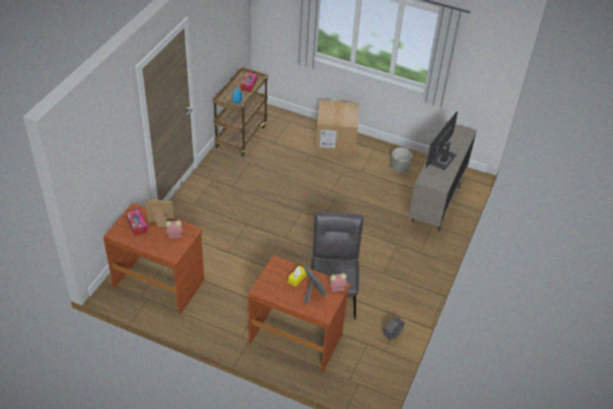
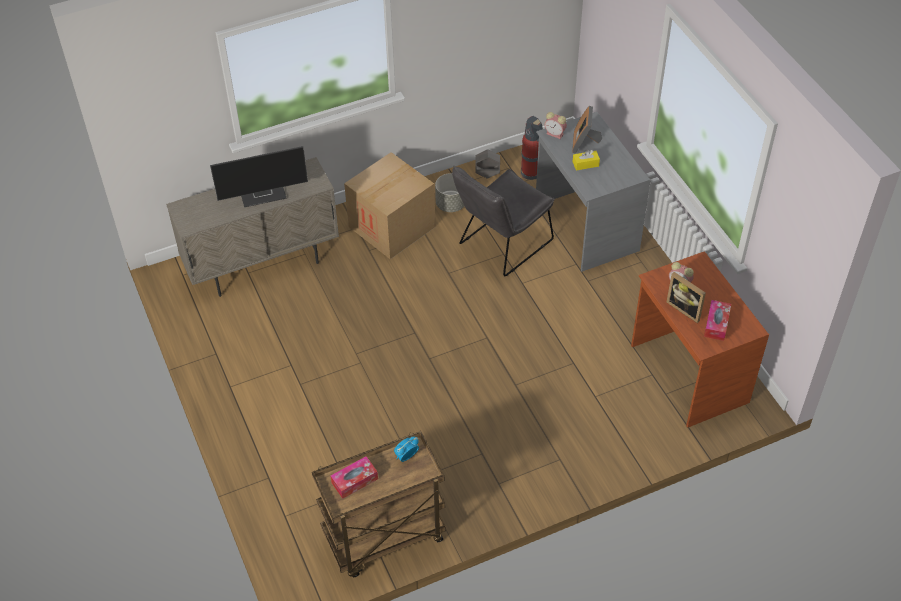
camera: 135 degrees left, 5 degrees up
brown desk [248,255,351,373] -> grey desk [536,112,650,272]
cardboard box [315,100,359,158] -> cardboard box moved to [344,152,435,259]
grey planter [390,147,412,173] -> grey planter moved to [435,173,464,212]
none -> fire extinguisher [521,116,543,180]

